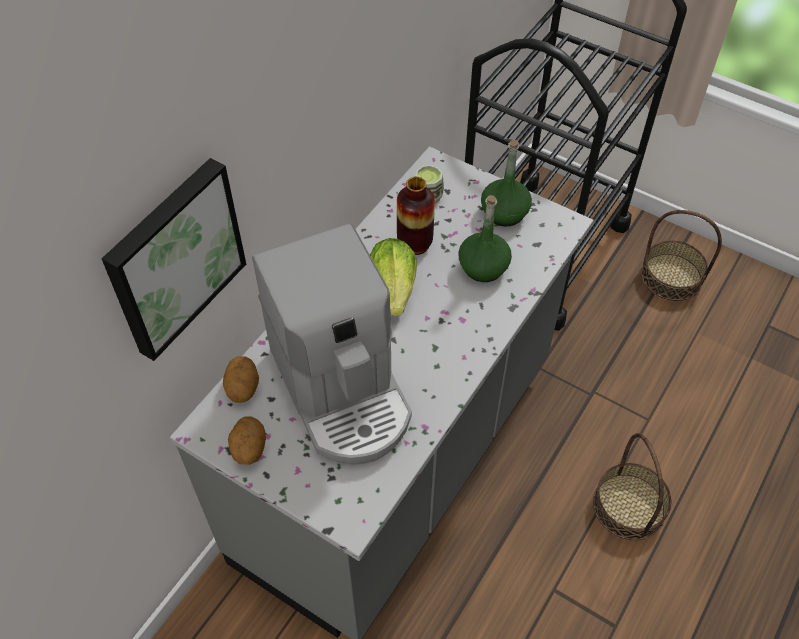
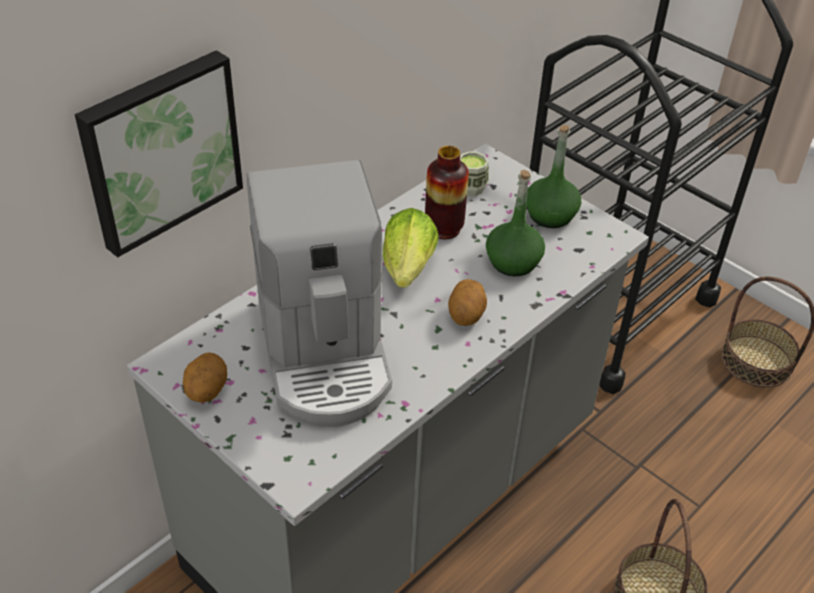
camera: 10 degrees right, 10 degrees down
potato [223,356,259,403] -> potato moved to [448,279,487,326]

